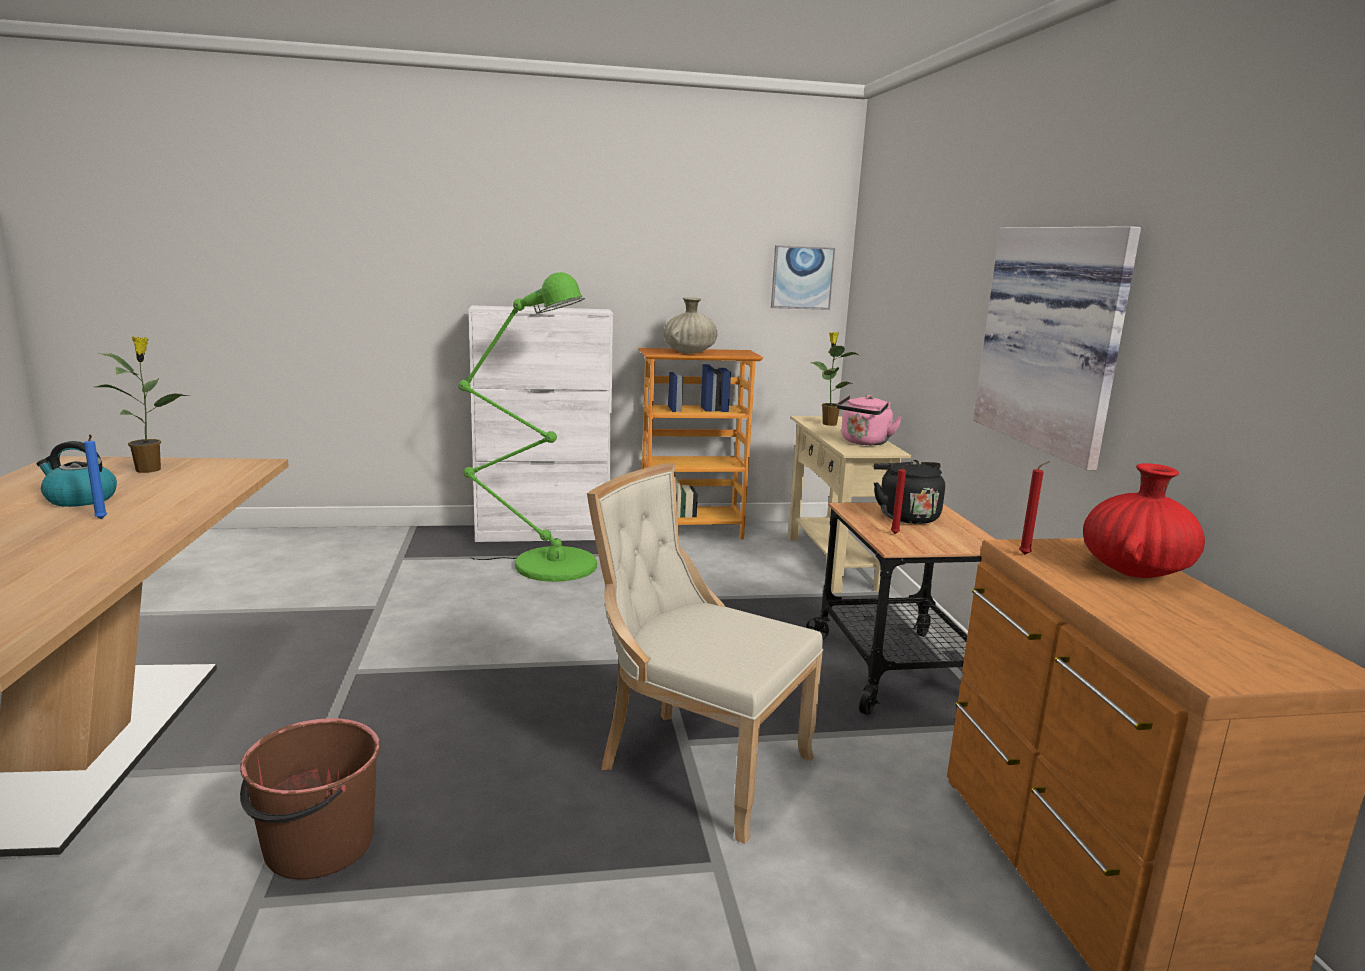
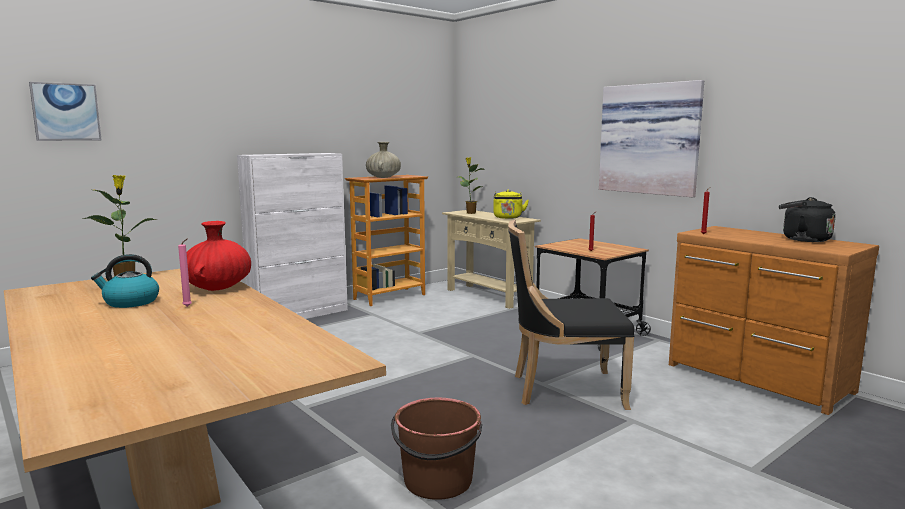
camera: 30 degrees left, 5 degrees down
blue candle [84,434,107,519] -> pink candle [178,238,192,307]
green floor lamp [459,272,597,582] -> none
beige chair [587,463,823,844] -> black chair [508,220,634,410]
picture [771,245,835,310] -> picture moved to [29,82,101,141]
pink kettle [837,395,902,445] -> yellow kettle [493,190,529,219]
black kettle [874,460,945,524] -> black kettle moved to [779,197,835,242]
red vase [1083,463,1205,578] -> red vase moved to [187,221,251,291]

